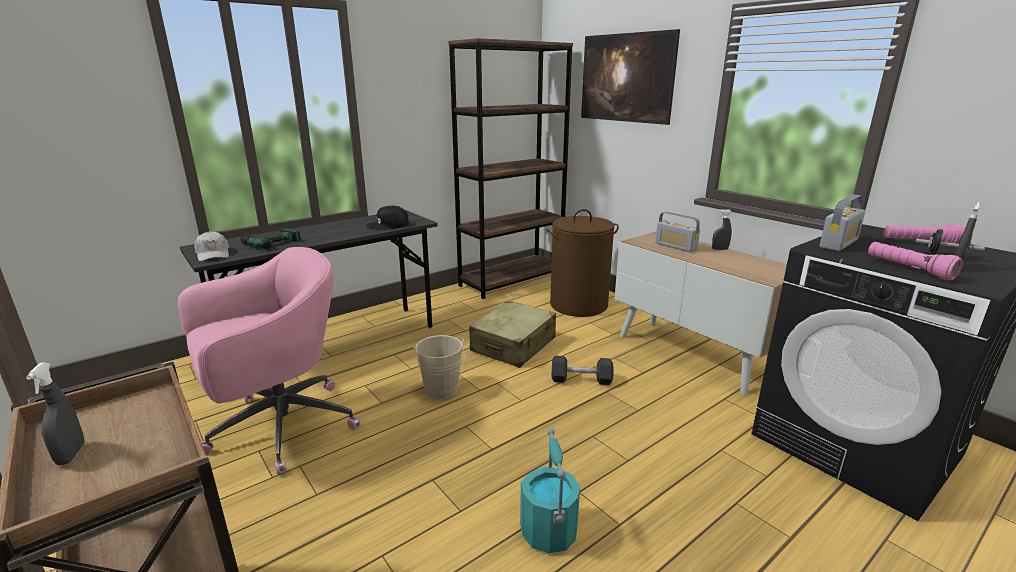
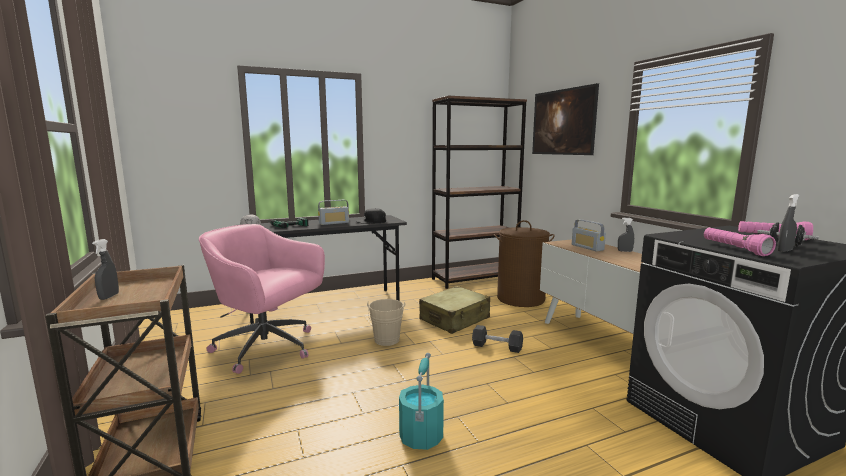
camera: 15 degrees right, 10 degrees down
pink office chair [178,247,360,475] -> pink office chair turned 135 degrees counterclockwise [199,224,325,374]
radio [820,194,865,251] -> radio moved to [318,200,349,225]

